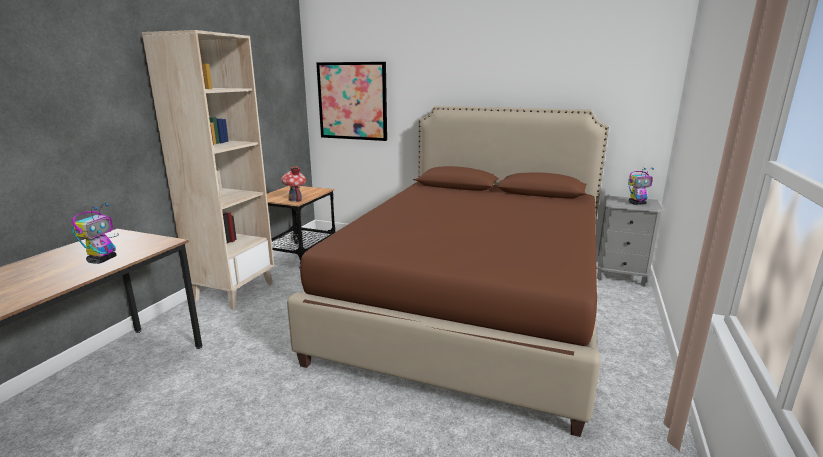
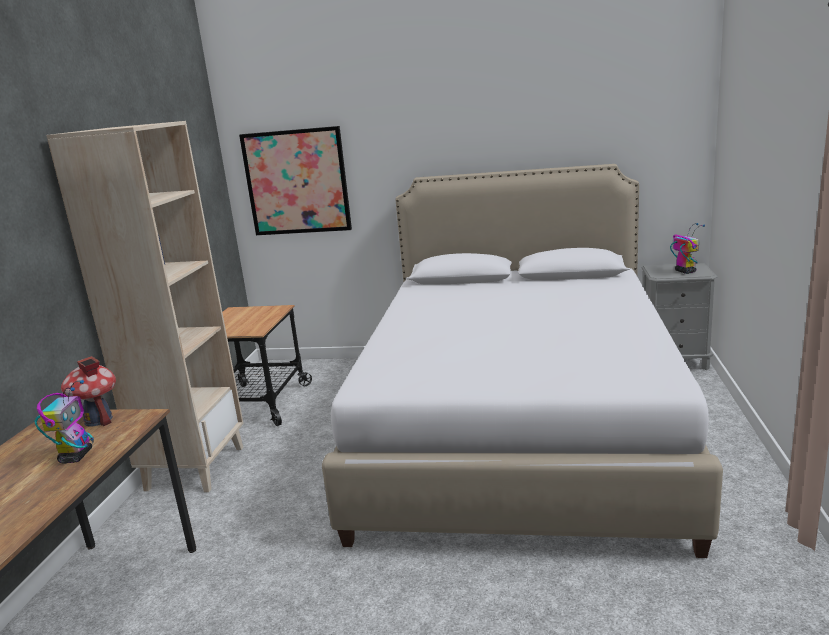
camera: 10 degrees left, 0 degrees up
toy house [281,166,306,202] -> toy house moved to [61,356,116,427]
brown bed [287,106,609,437] -> white bed [322,164,723,558]
toy robot [628,168,654,205] -> toy robot turned 90 degrees counterclockwise [670,223,705,274]

